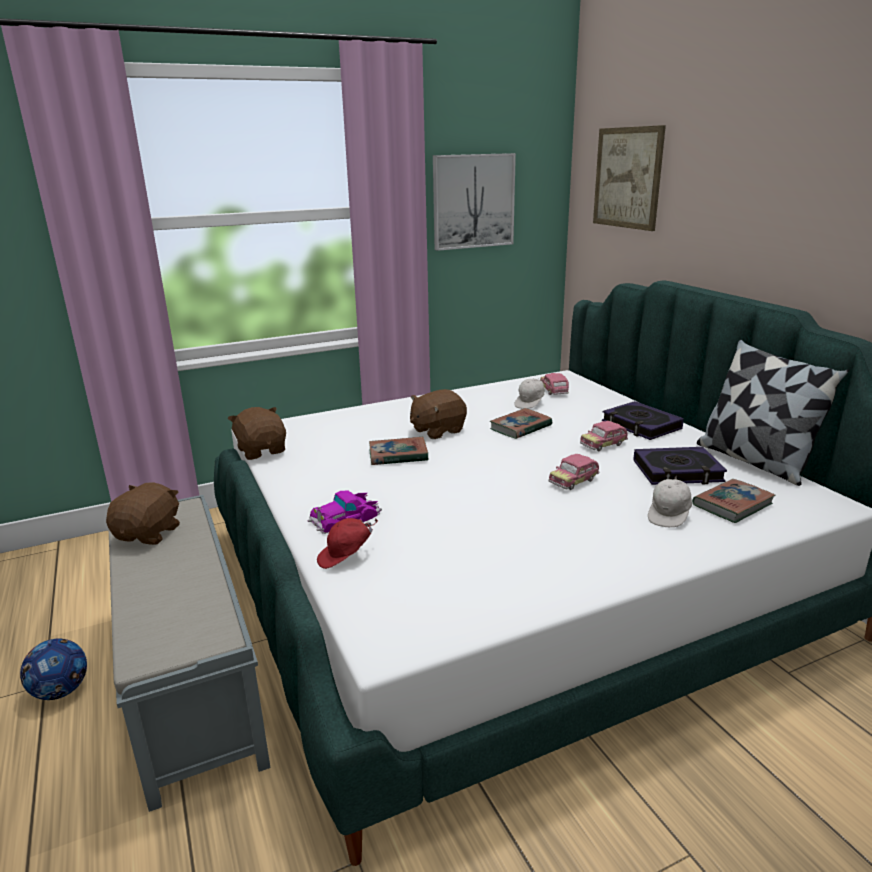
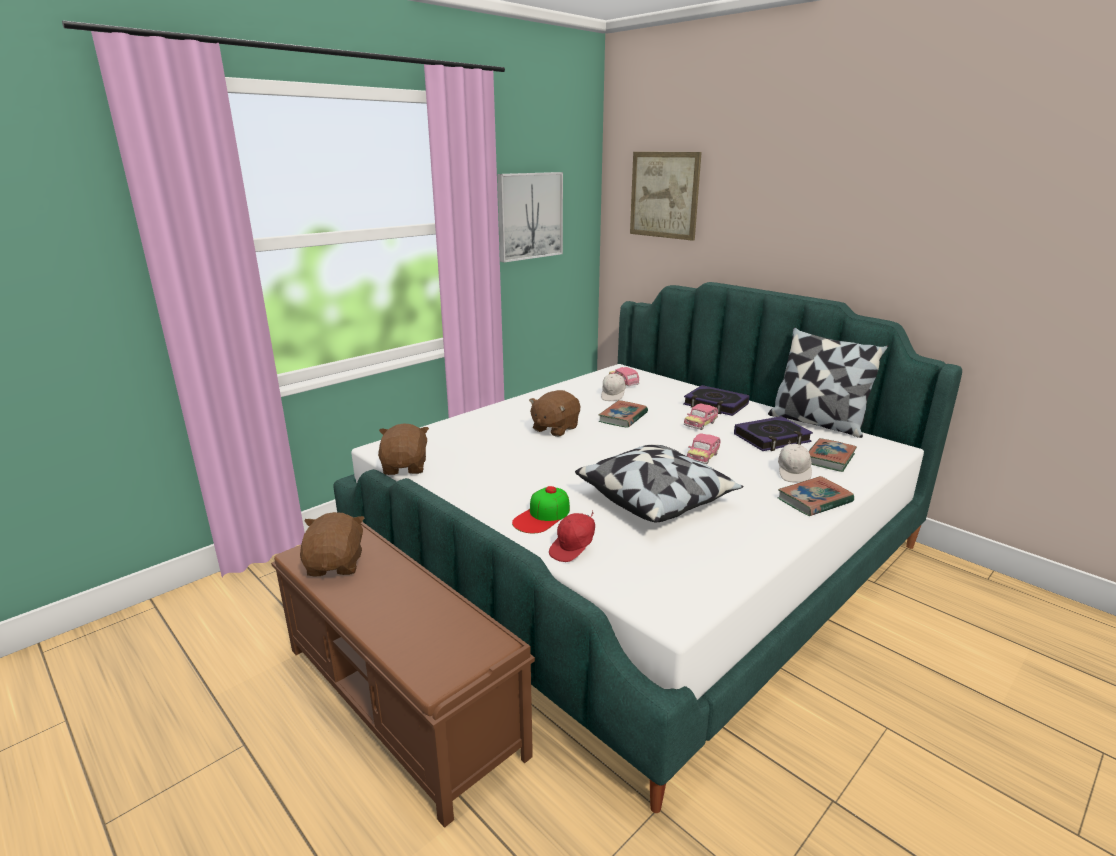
camera: 20 degrees left, 0 degrees up
football [20,639,87,700] -> none
grey bench [108,495,270,812] -> brown bench [271,522,535,828]
brown plush toy [228,407,286,460] -> brown plush toy turned 45 degrees clockwise [378,424,429,475]
toy car [307,490,382,534] -> cap [512,486,570,533]
book [369,437,428,465] -> book moved to [778,476,854,516]
none -> pillow [575,444,744,523]

